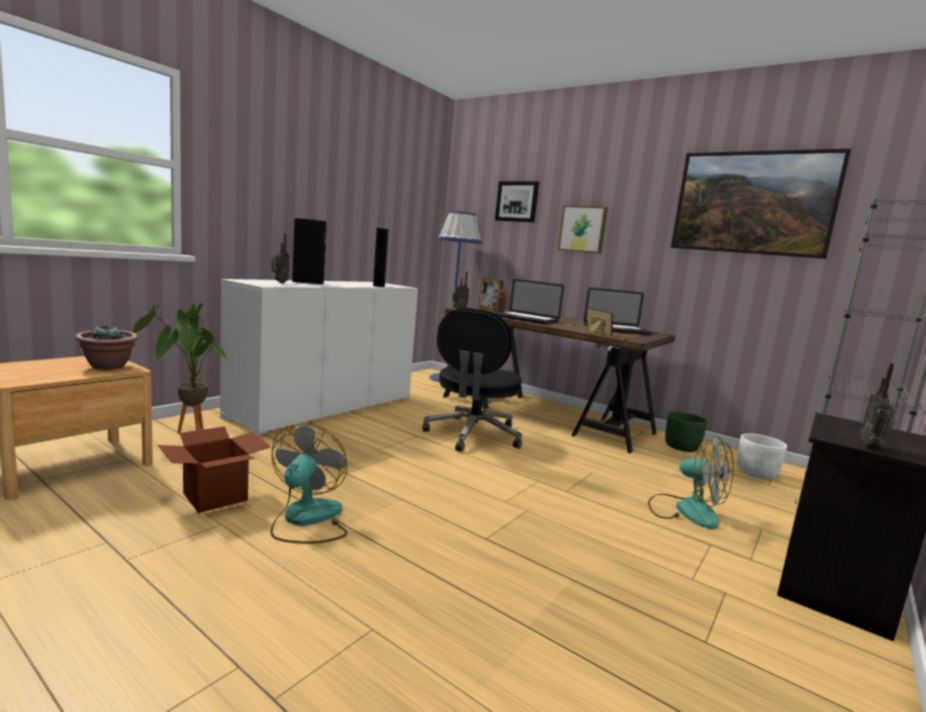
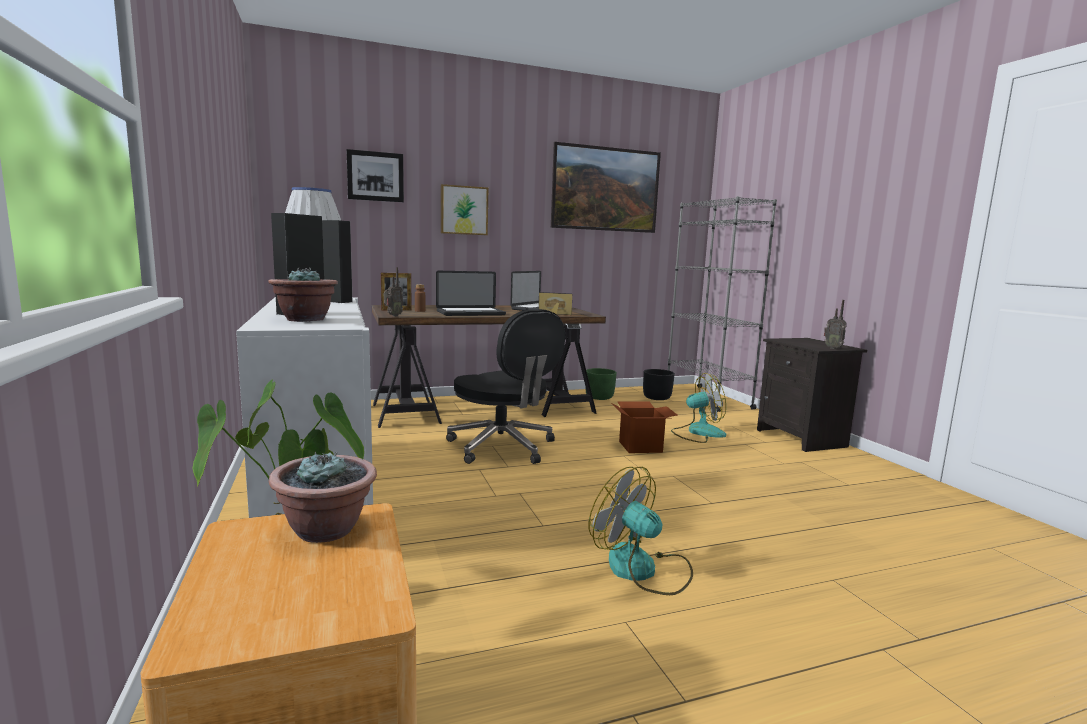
camera: 55 degrees left, 0 degrees up
cardboard box [158,426,271,513] -> cardboard box moved to [611,401,678,453]
radio [271,233,289,283] -> potted plant [268,267,338,322]
white planter [737,433,787,480] -> black planter [643,369,675,400]

